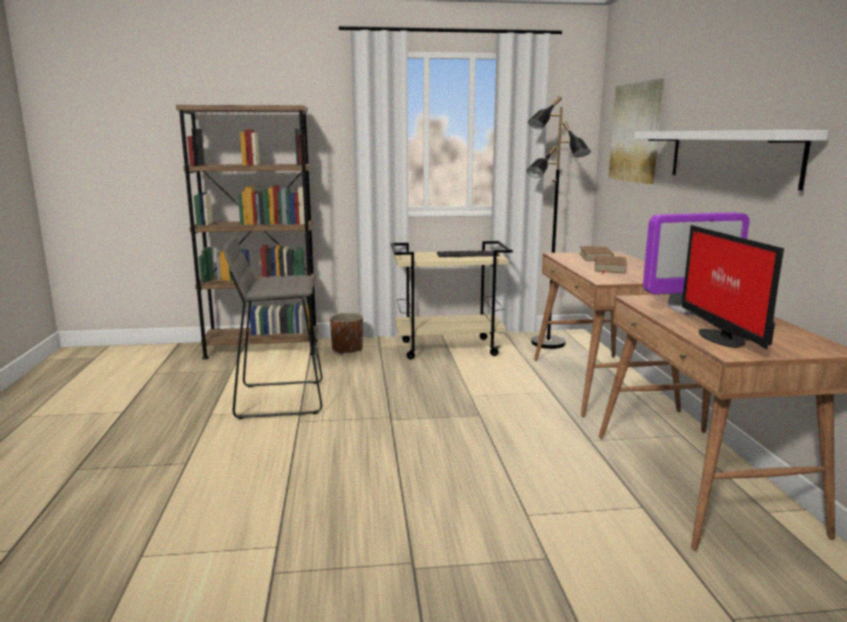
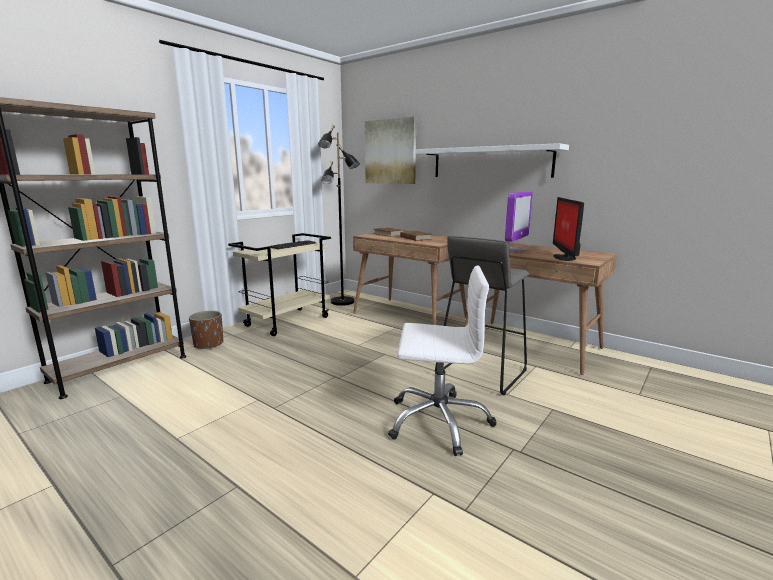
camera: 45 degrees left, 0 degrees up
grey stool [224,236,323,419] -> grey stool moved to [435,236,529,395]
monitor [682,225,784,349] -> monitor turned 60 degrees clockwise [553,197,584,261]
none -> white office chair [388,266,497,456]

